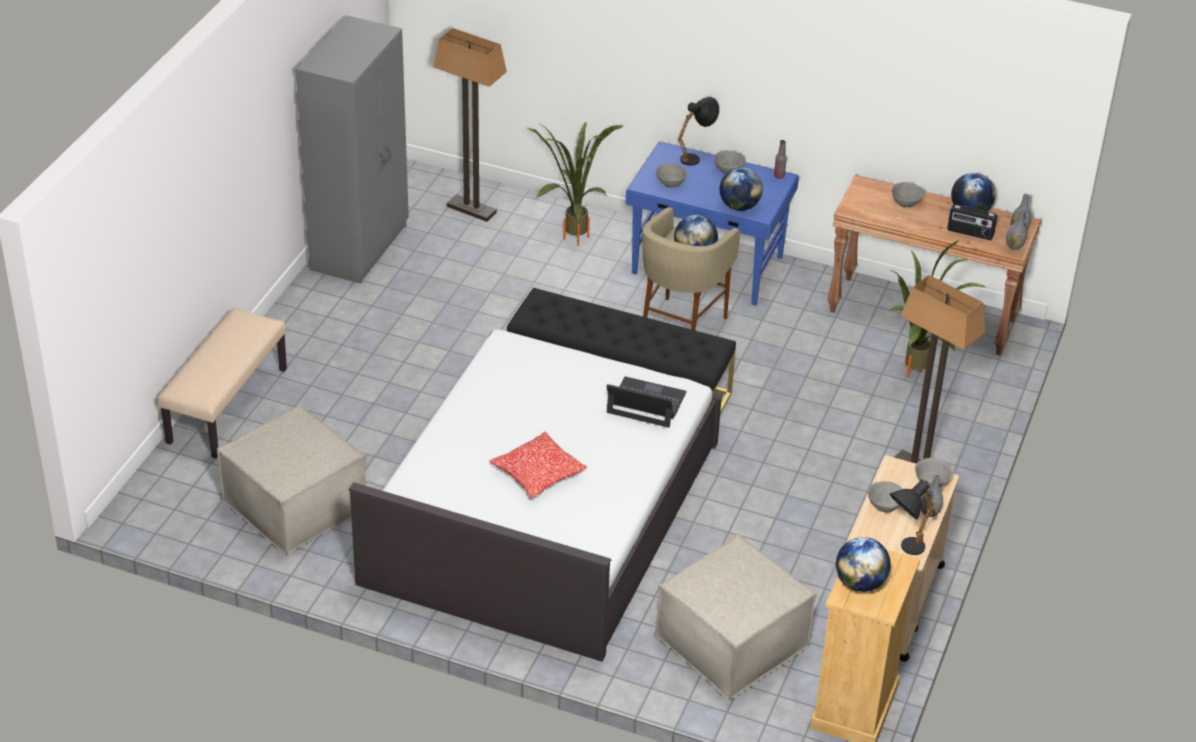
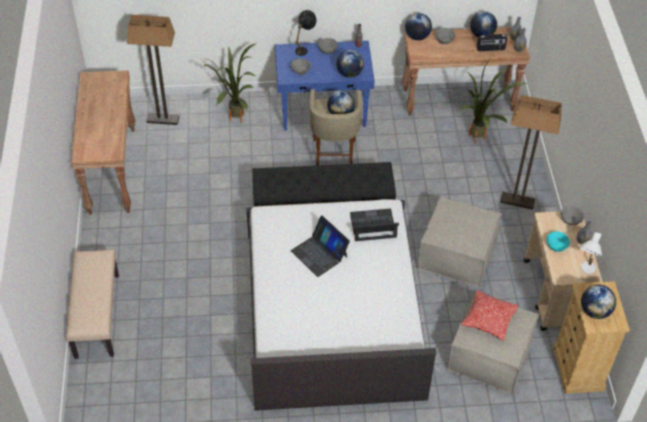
camera: 25 degrees left, 10 degrees up
beige ottoman [217,404,367,554] -> beige ottoman moved to [416,196,502,287]
grey wardrobe [295,15,409,284] -> brown console table [71,70,135,215]
pillow [490,432,587,498] -> pillow moved to [461,290,519,341]
grey bowl [868,481,903,513] -> turquoise bowl [547,231,570,252]
black table lamp [890,479,935,555] -> white table lamp [579,232,602,274]
none -> laptop [291,216,350,277]
none -> globe [405,13,432,40]

